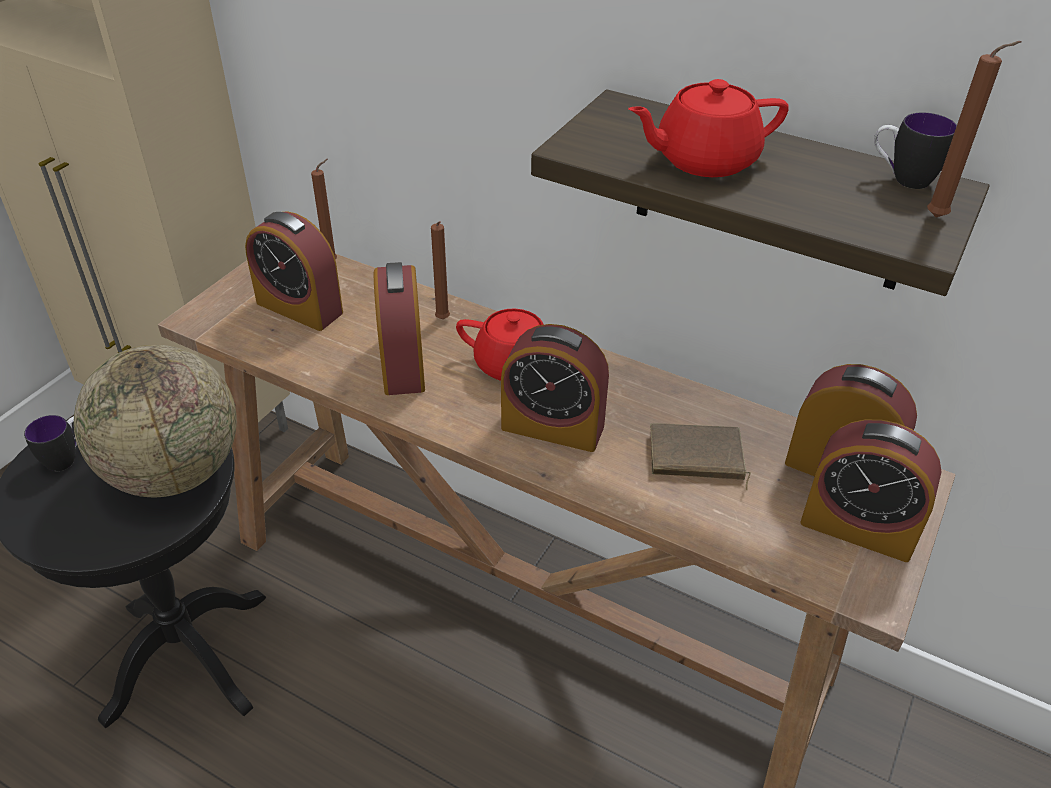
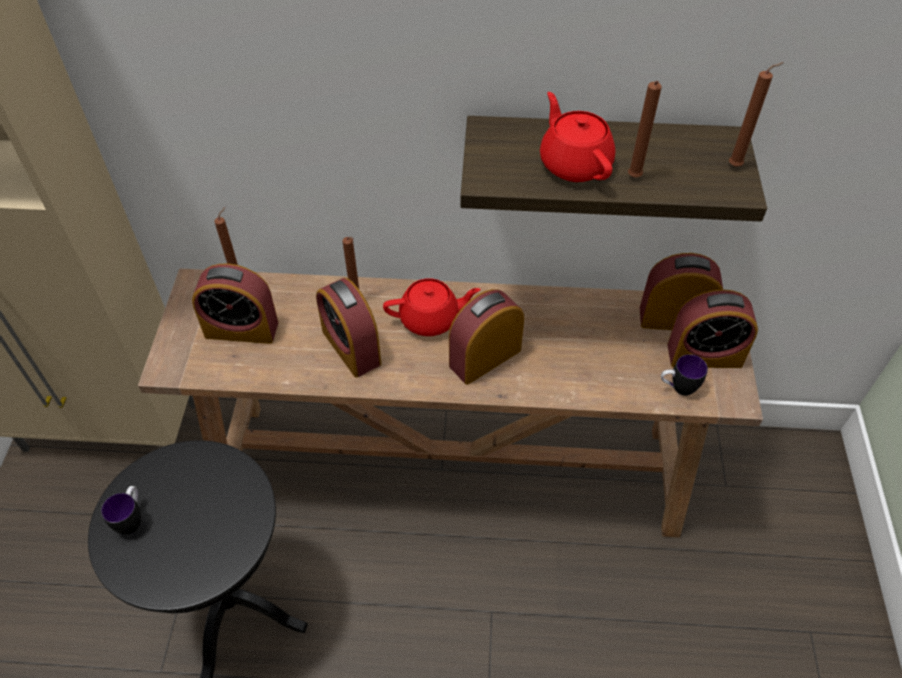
camera: 25 degrees left, 10 degrees up
globe [74,345,237,497] -> none
alarm clock [501,324,609,452] -> alarm clock turned 150 degrees clockwise [449,289,524,385]
red teapot [628,79,789,177] -> red teapot turned 105 degrees clockwise [540,92,615,182]
brown book [650,423,751,490] -> none
mug [874,113,957,189] -> mug moved to [661,354,708,396]
none -> brown candle [628,81,662,177]

